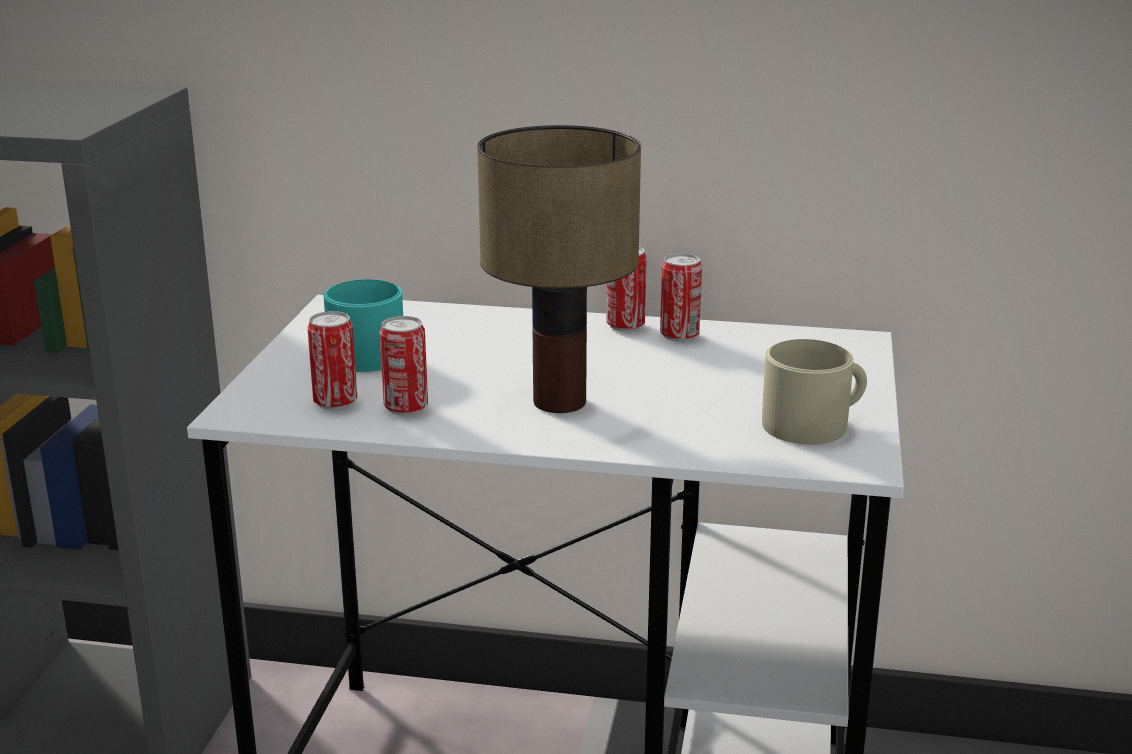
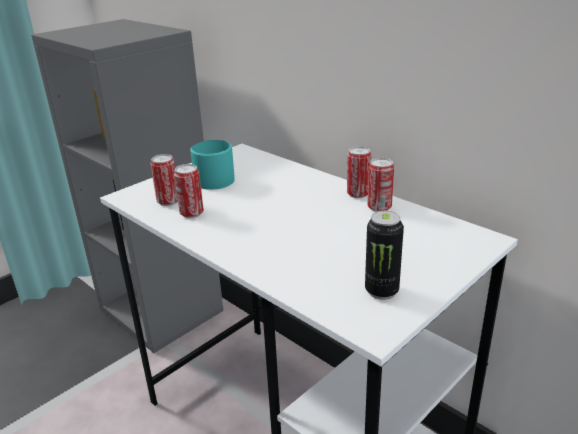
camera: 35 degrees right, 5 degrees up
table lamp [477,125,641,413] -> none
beige mug [762,339,867,445] -> can [365,211,404,300]

